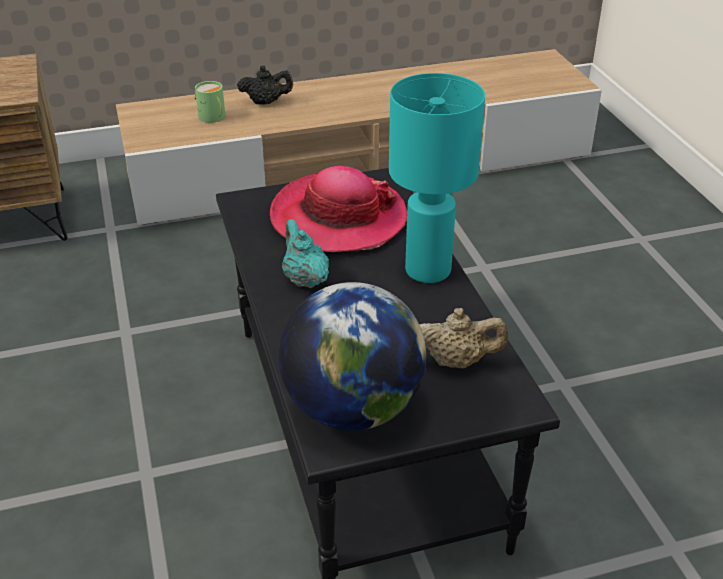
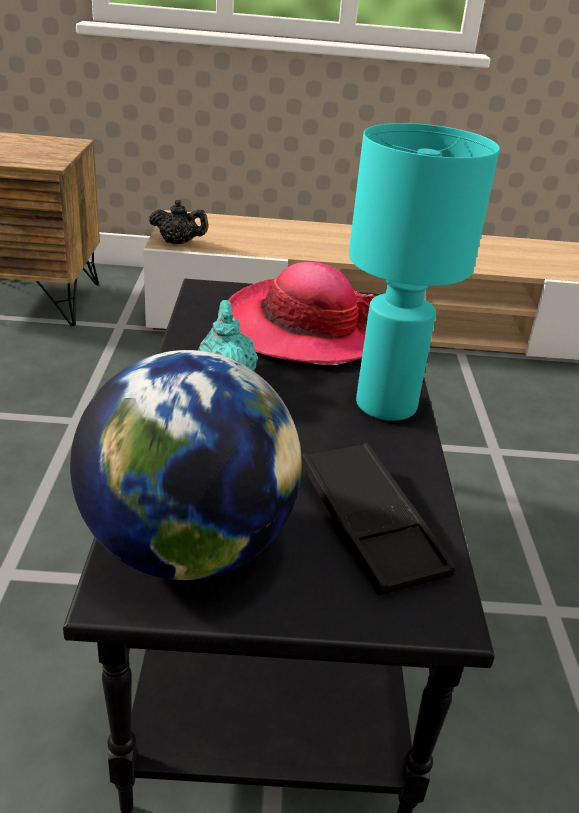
camera: 15 degrees right, 5 degrees down
green mug [195,81,225,123] -> none
black teapot [237,66,293,105] -> black teapot moved to [149,200,209,245]
beige teapot [419,308,508,368] -> black tray [302,443,455,596]

